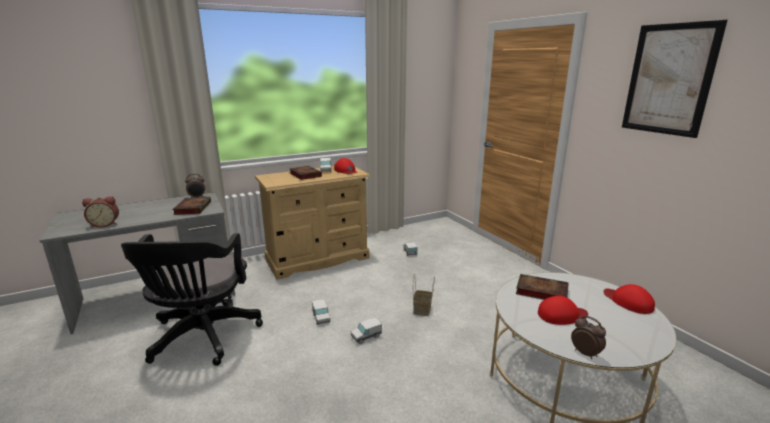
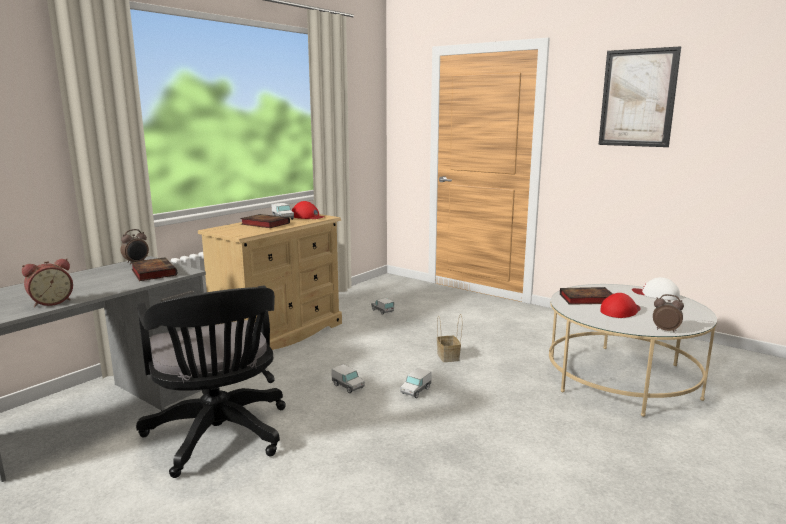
camera: 25 degrees left, 5 degrees down
red cap [603,284,655,314] -> white cap [632,277,680,300]

